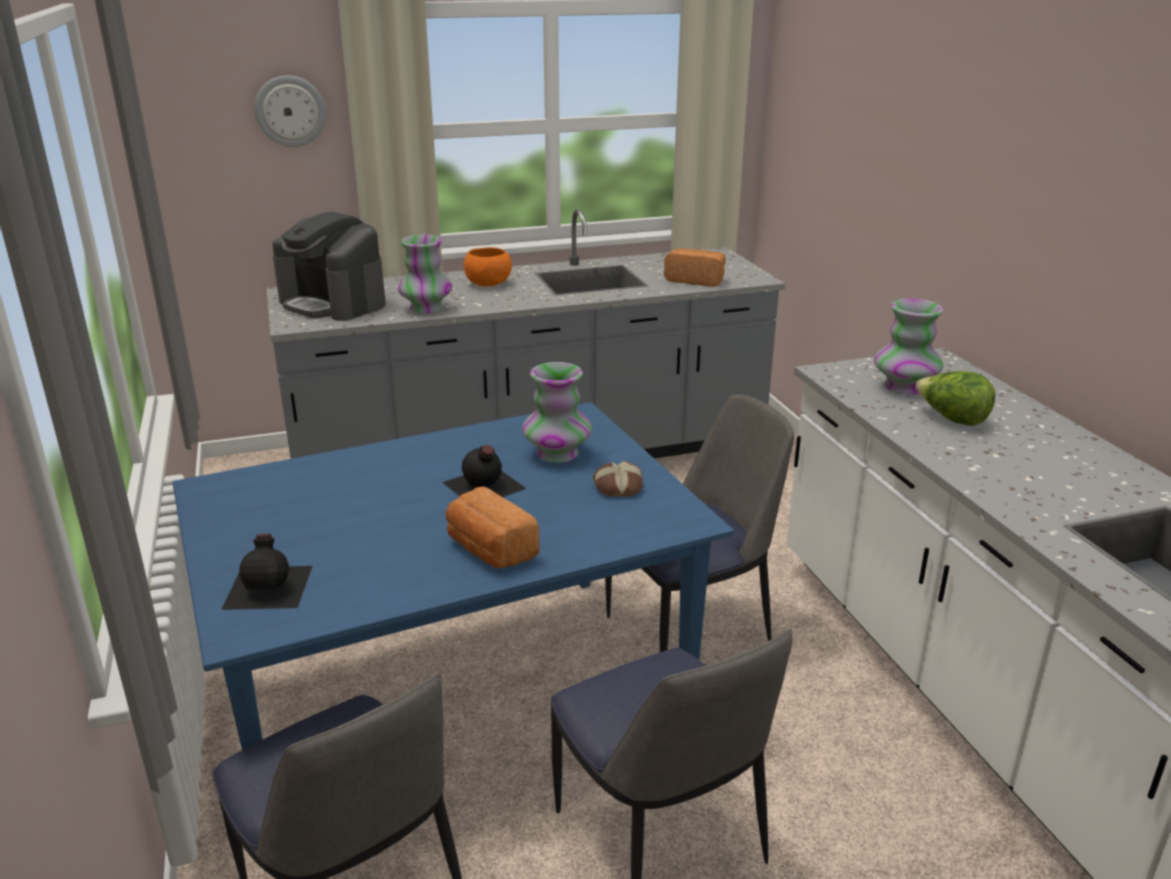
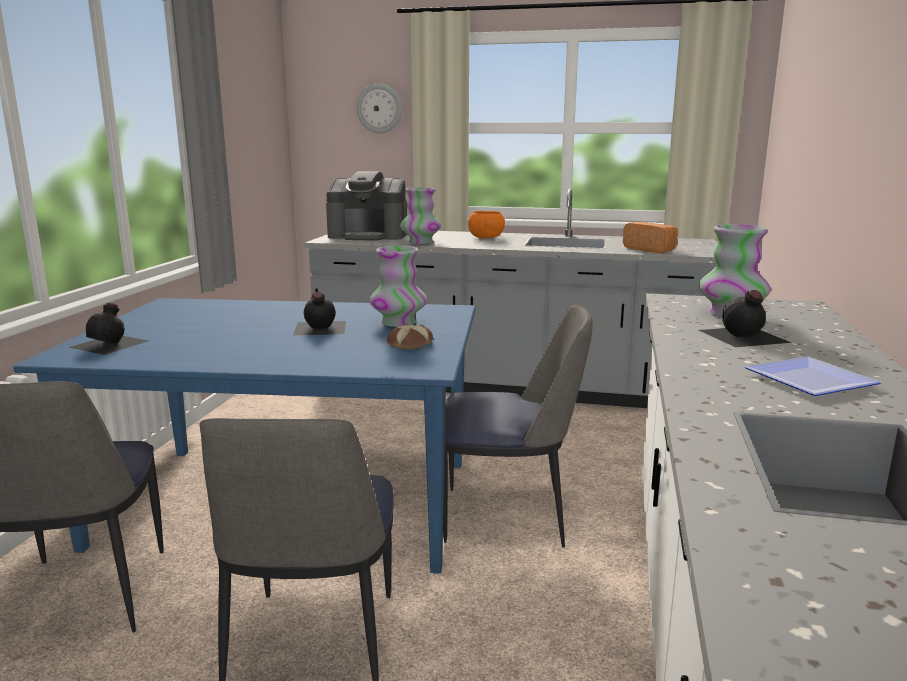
camera: 30 degrees right, 10 degrees down
coffee machine [272,212,386,321] -> coffee machine turned 60 degrees counterclockwise [326,171,407,240]
bread [446,486,540,568] -> none
lettuce [916,371,995,426] -> black bottle [699,290,791,347]
none -> plate [745,356,882,396]

